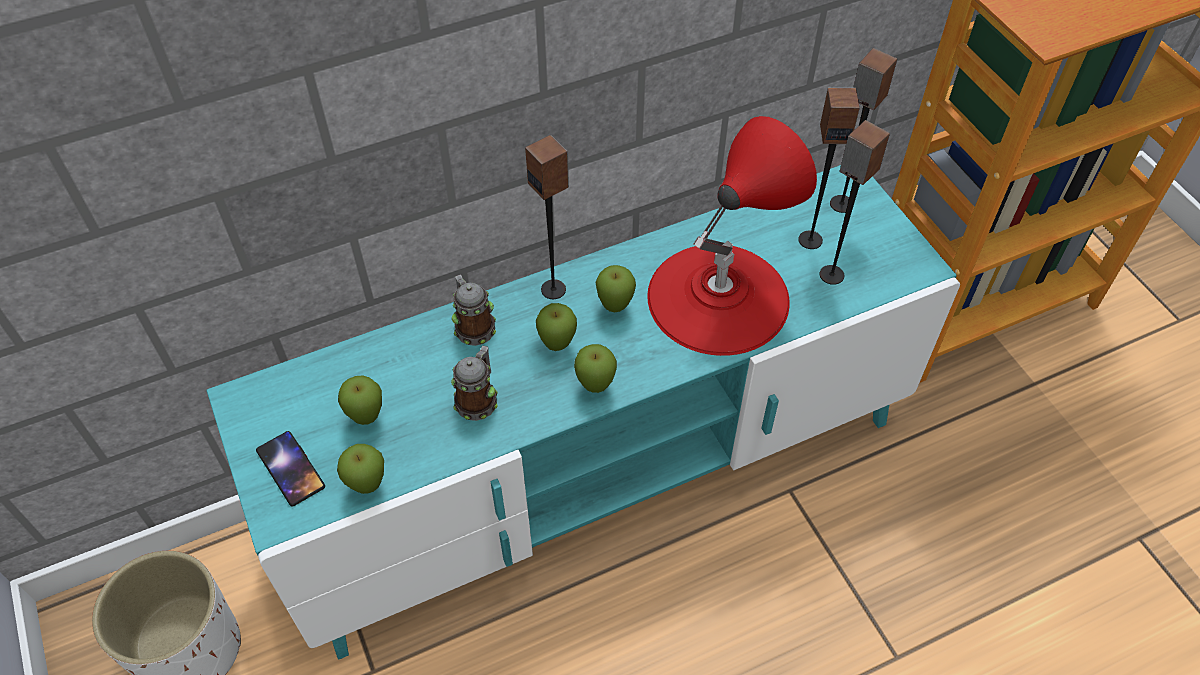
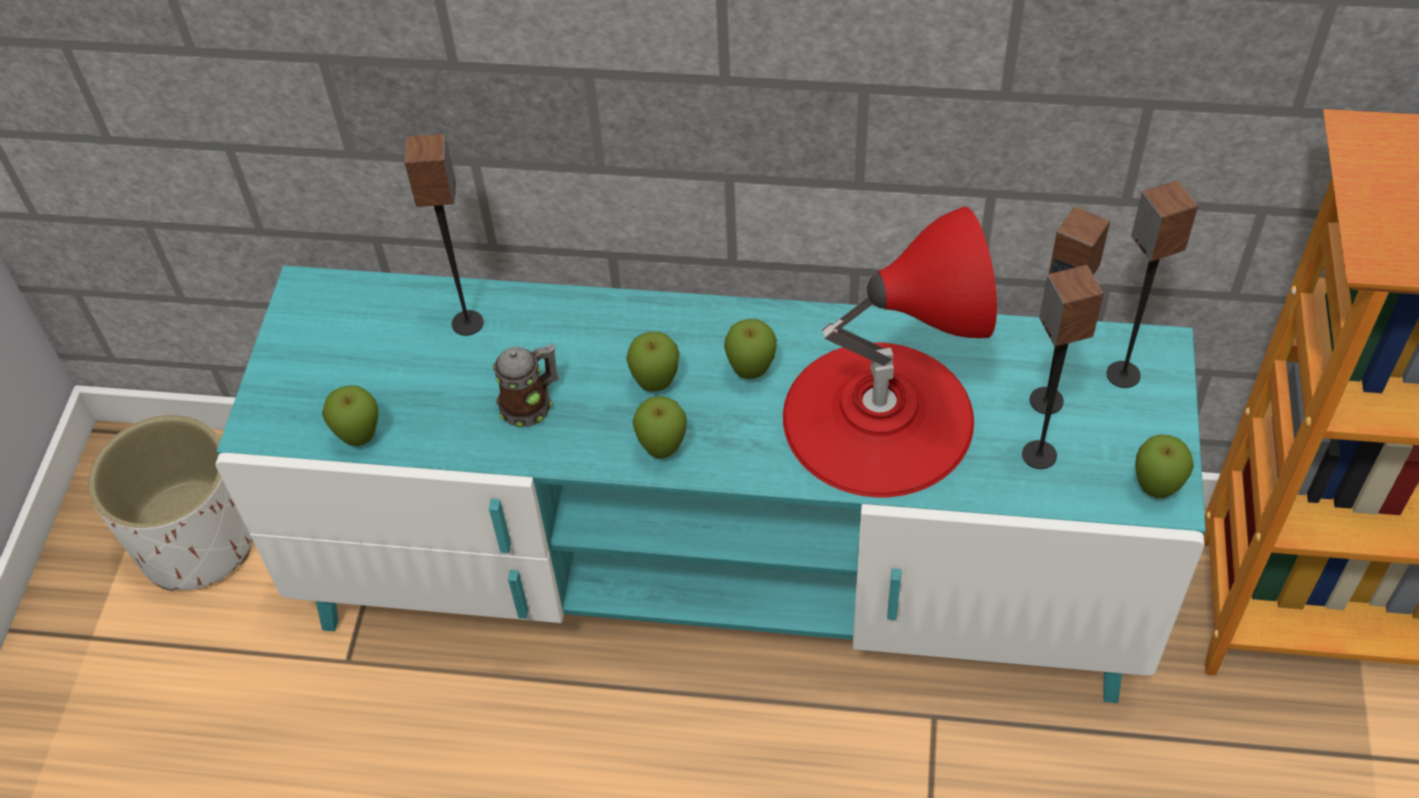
camera: 35 degrees right, 0 degrees up
phone [256,431,325,506] -> none
apple [338,375,382,425] -> apple moved to [1135,434,1194,498]
mug [452,274,496,346] -> none
speaker [525,135,569,299] -> speaker moved to [405,134,484,336]

